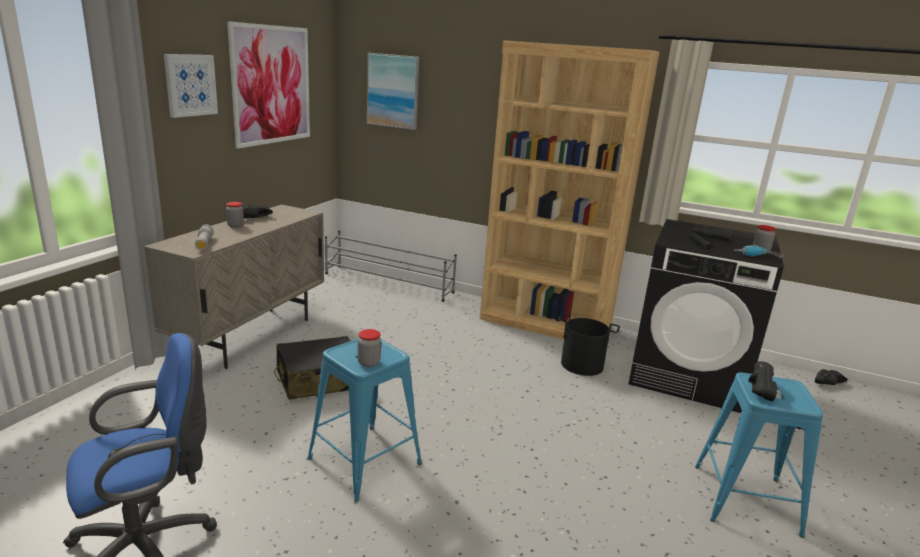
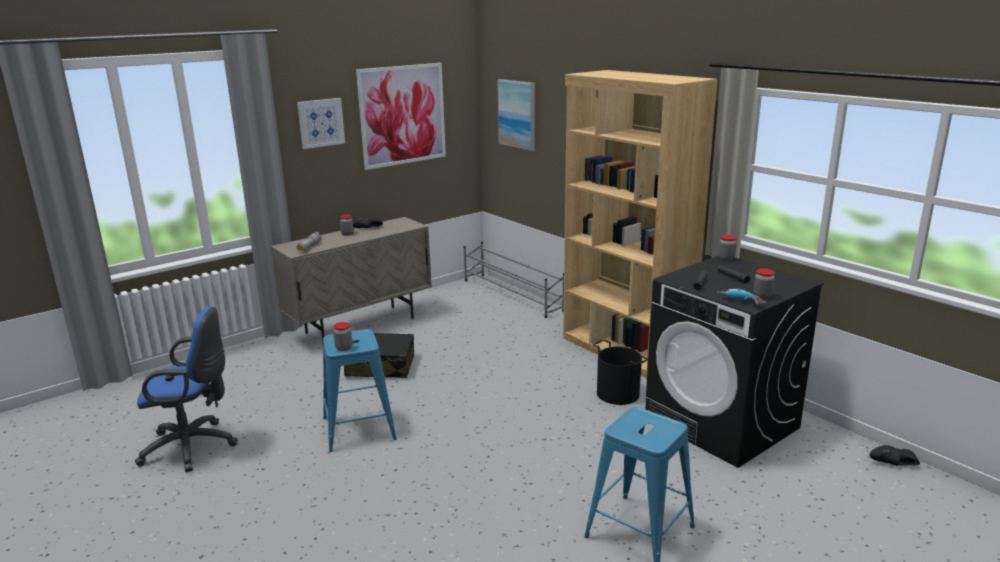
camera: 30 degrees right, 0 degrees up
black shoe [749,361,777,401] -> none
none -> jar [718,235,737,261]

